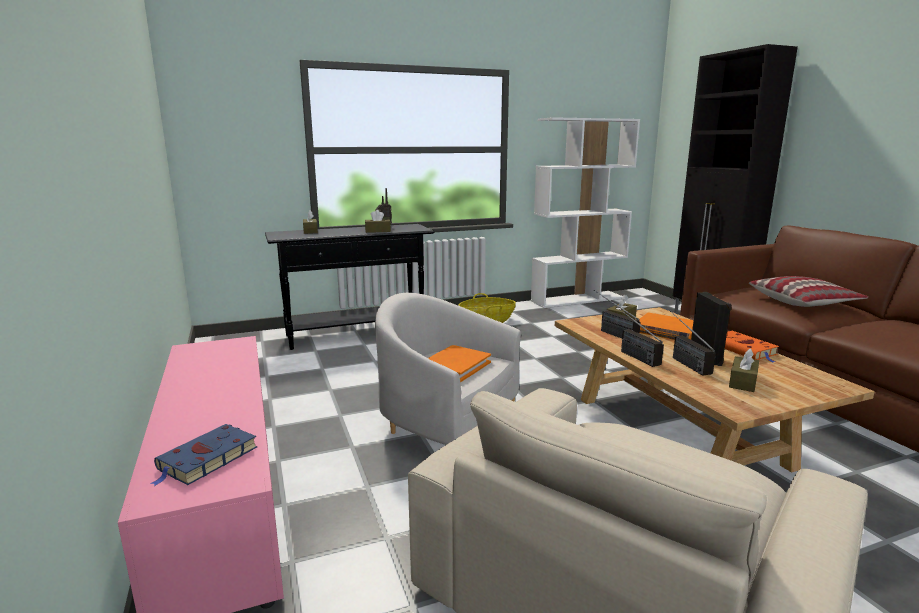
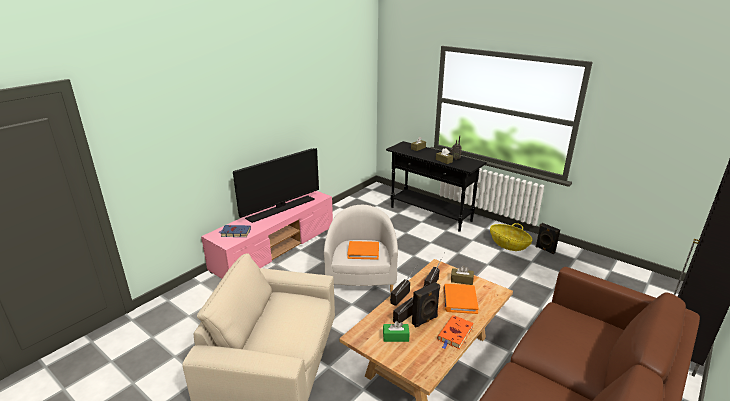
camera: 60 degrees right, 10 degrees up
white bookcase [531,117,640,308] -> none
brown tissue box [729,348,759,392] -> green tissue box [383,321,410,342]
pillow [749,276,868,307] -> none
none -> television [233,148,319,223]
none -> black speaker [536,223,560,254]

